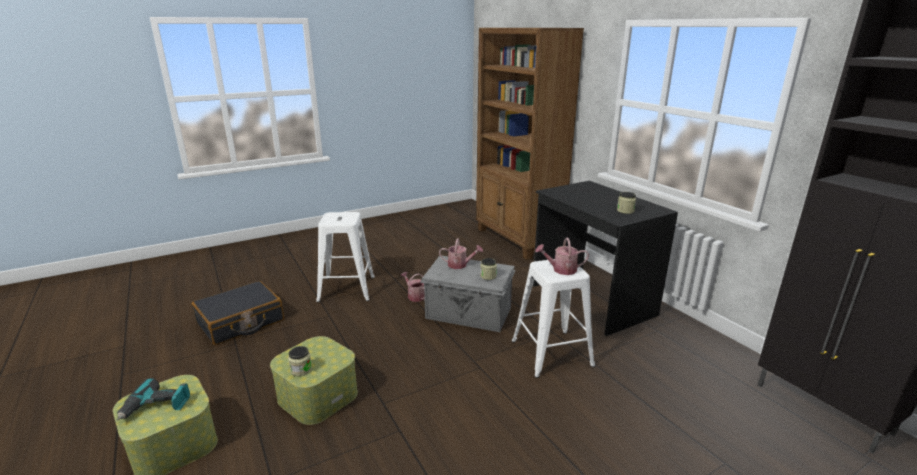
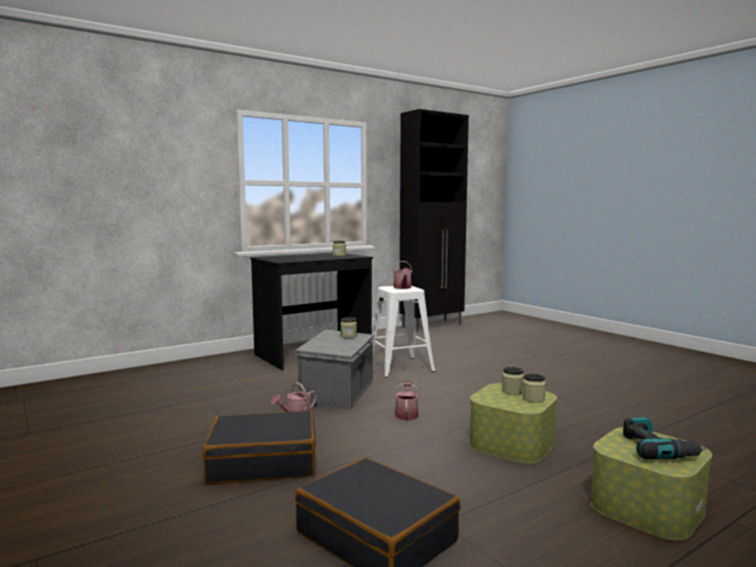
camera: 95 degrees left, 15 degrees down
white stool [316,212,375,302] -> black suitcase [202,410,316,484]
watering can [439,238,483,269] -> watering can moved to [394,381,420,420]
brown bookcase [476,28,584,260] -> none
none -> jar [502,367,524,395]

